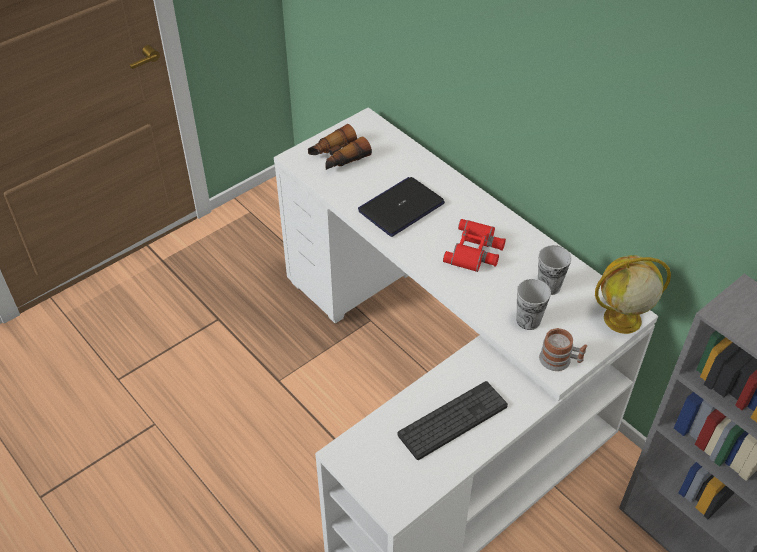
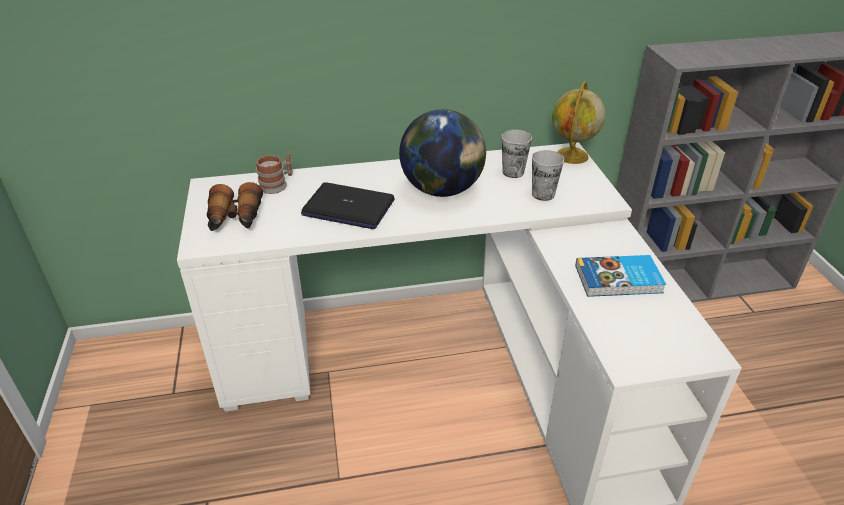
camera: 60 degrees left, 10 degrees down
laptop [358,177,445,237] -> laptop turned 60 degrees counterclockwise [301,182,395,229]
keyboard [397,381,508,460] -> book [575,255,666,297]
red binoculars [443,219,506,272] -> globe [399,109,486,197]
mug [539,328,587,371] -> mug moved to [256,154,293,194]

